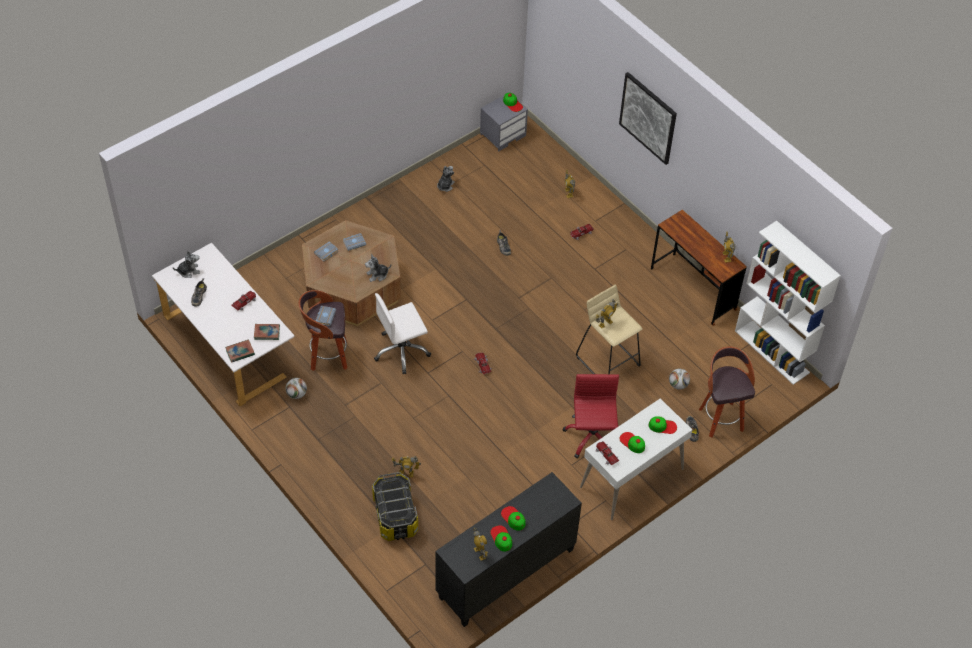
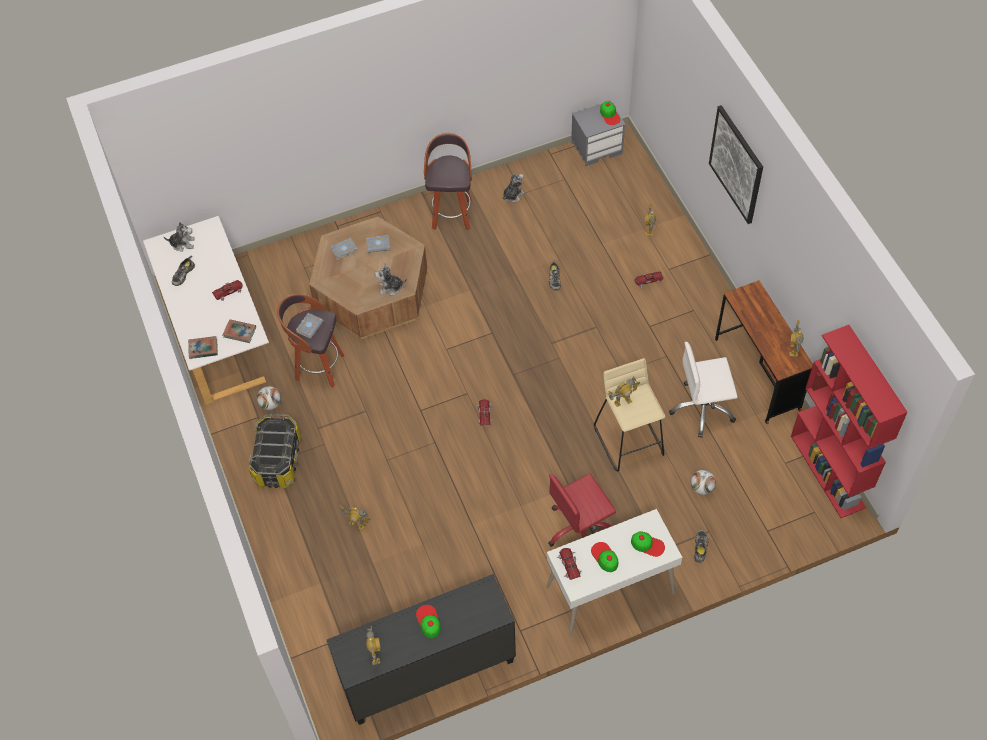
camera: 20 degrees right, 5 degrees up
storage box [372,472,418,541] -> storage box moved to [249,414,301,488]
white office chair [374,293,431,374] -> white office chair moved to [669,342,738,438]
cap [490,525,512,552] -> none
red office chair [563,374,619,459] -> red office chair turned 135 degrees counterclockwise [548,473,616,547]
stool [699,347,755,438] -> stool moved to [424,133,472,231]
white bookcase [735,221,841,385] -> red bookcase [791,325,908,518]

